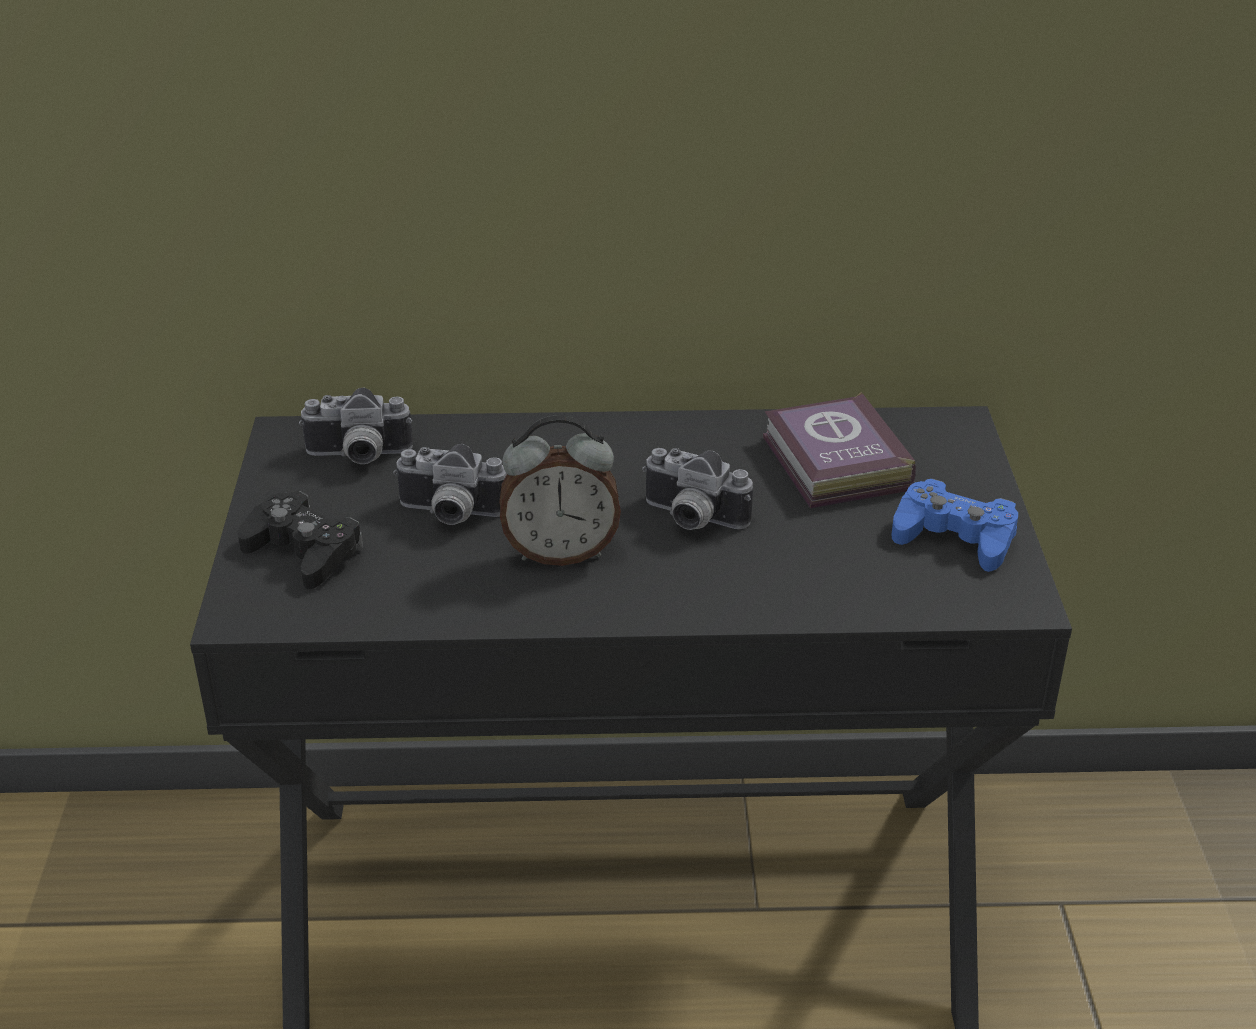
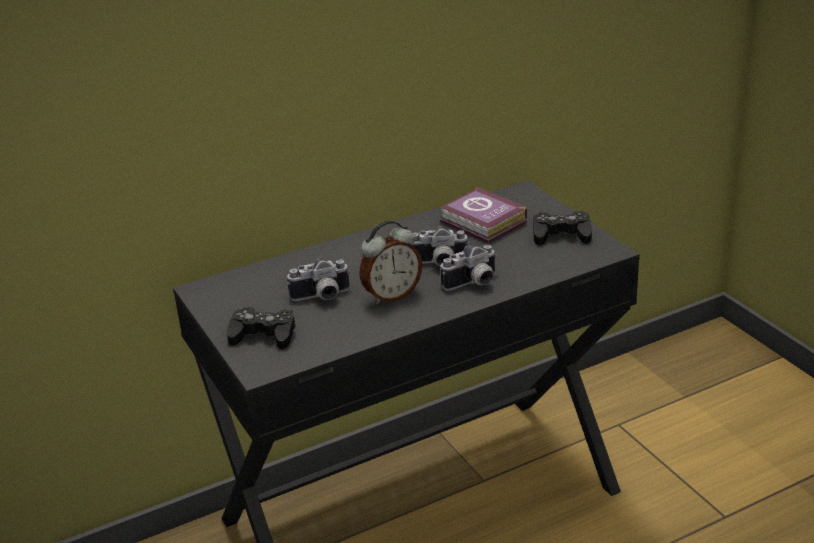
camera: 25 degrees left, 5 degrees down
camera [299,387,413,464] -> camera moved to [441,245,497,291]
blue game controller [892,478,1018,572] -> black game controller [533,210,592,245]

